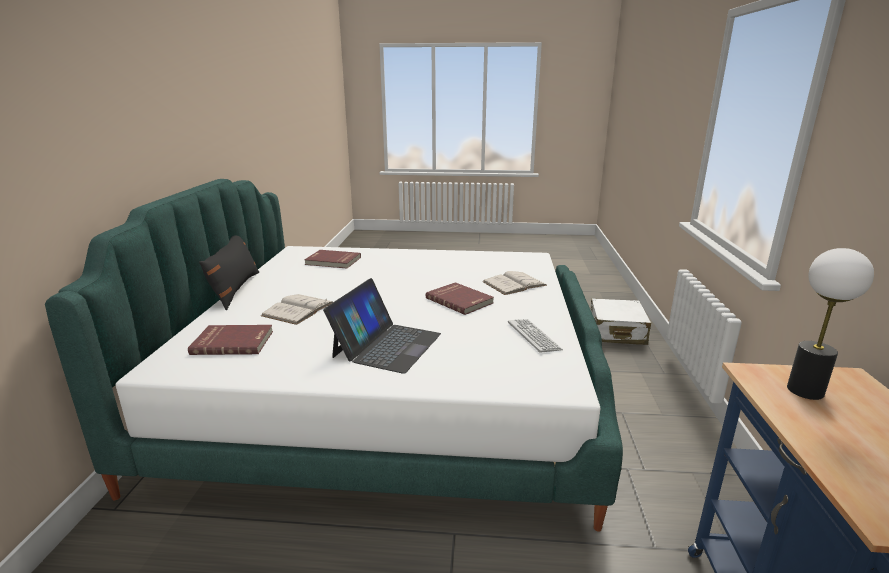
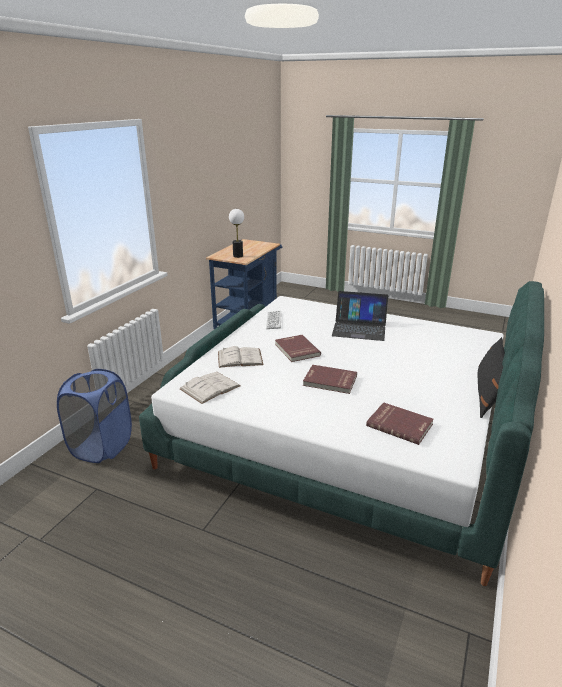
camera: 160 degrees left, 5 degrees up
red book [188,325,273,355] -> red book moved to [303,365,357,394]
white book [261,294,333,325] -> white book moved to [180,372,240,404]
laptop [323,278,441,374] -> laptop turned 120 degrees counterclockwise [332,291,388,341]
white suitcase [591,298,651,345] -> blue laundry basket [57,369,132,463]

